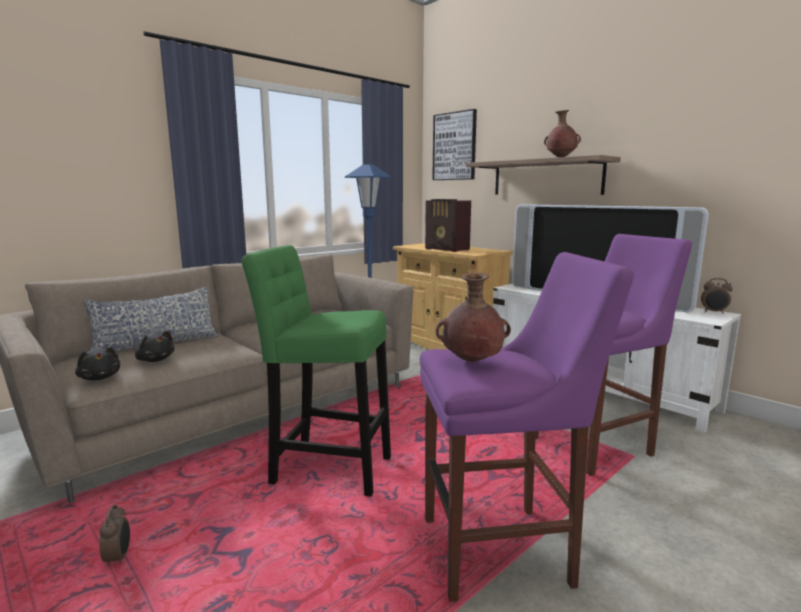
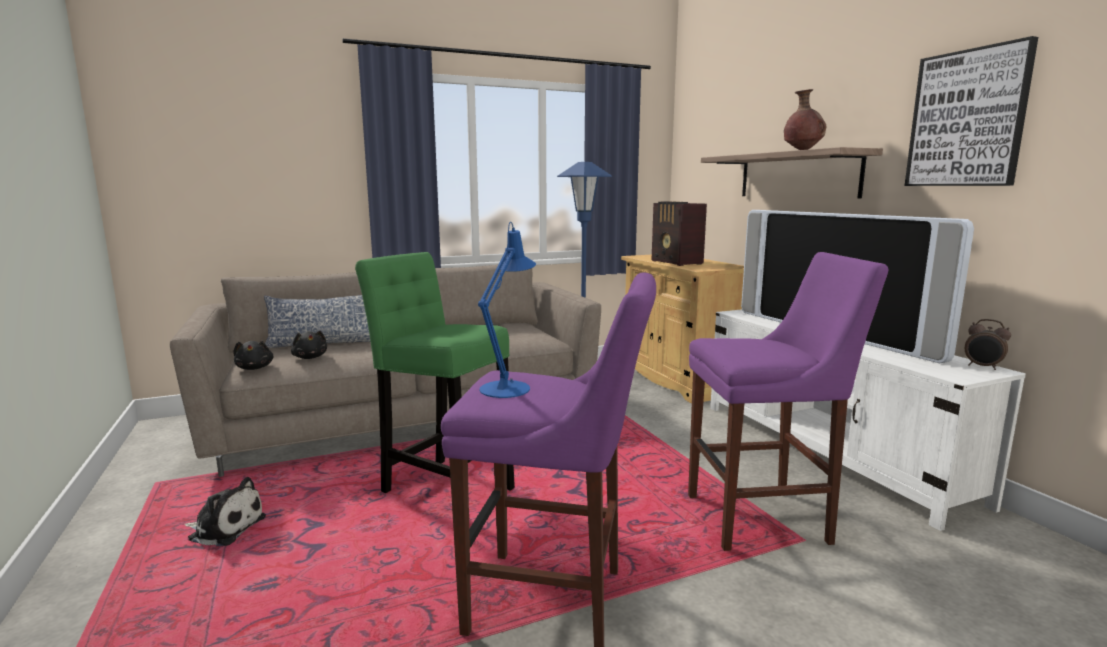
camera: 20 degrees right, 0 degrees up
alarm clock [100,505,130,566] -> plush toy [184,477,266,546]
picture [432,109,477,180] -> picture moved to [904,36,1038,186]
brown vase [435,272,511,362] -> blue table lamp [478,222,536,398]

